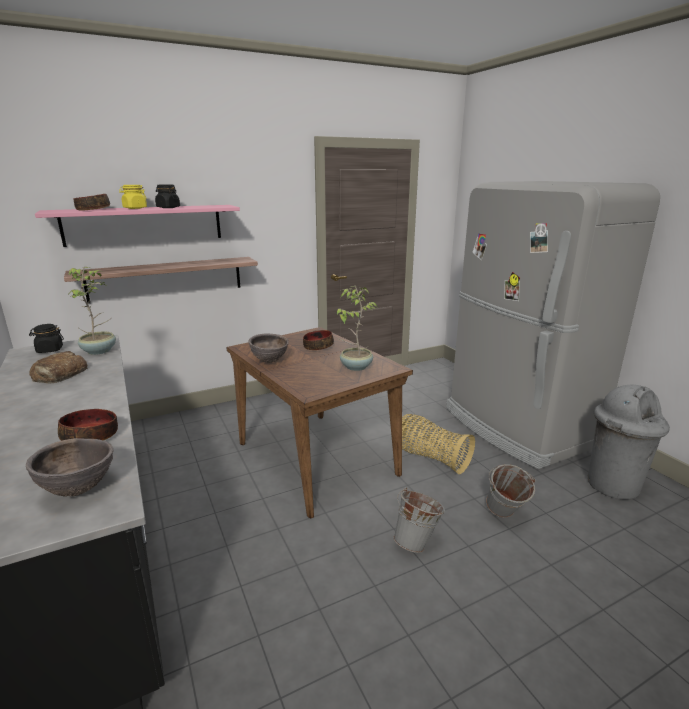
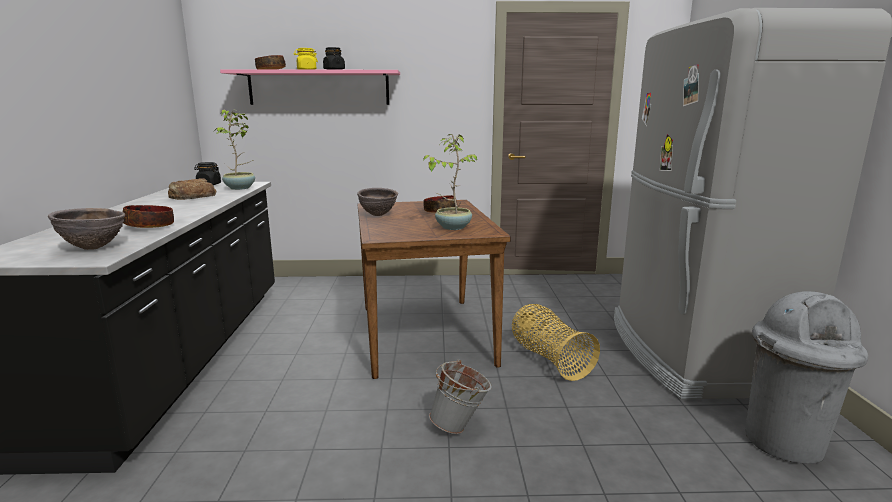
camera: 25 degrees right, 5 degrees down
shelf [64,257,258,303] -> none
grey bucket [486,464,536,518] -> none

